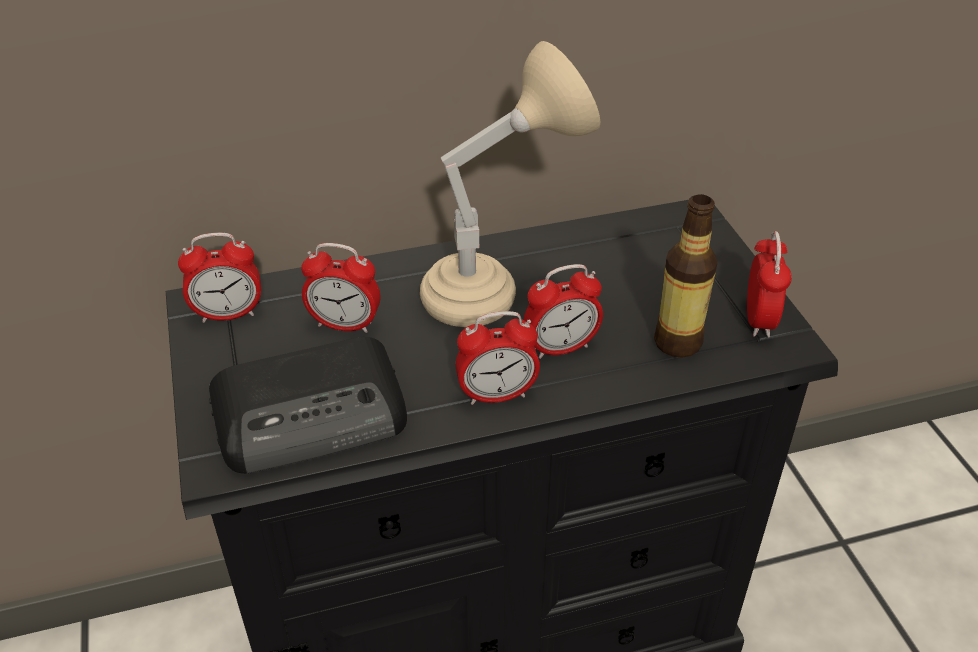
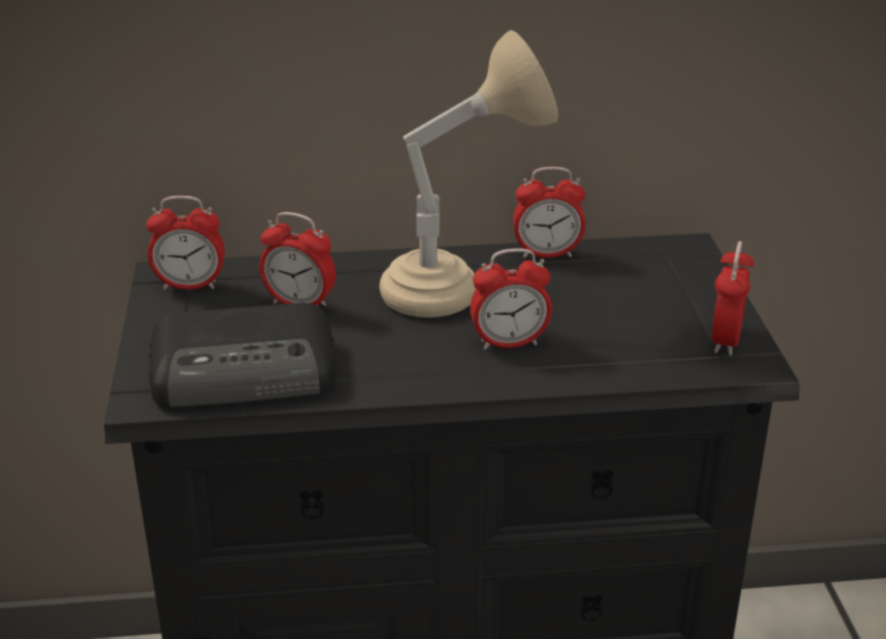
camera: 10 degrees right, 10 degrees down
alarm clock [456,311,540,405] -> alarm clock moved to [513,167,586,258]
bottle [654,194,717,358] -> none

